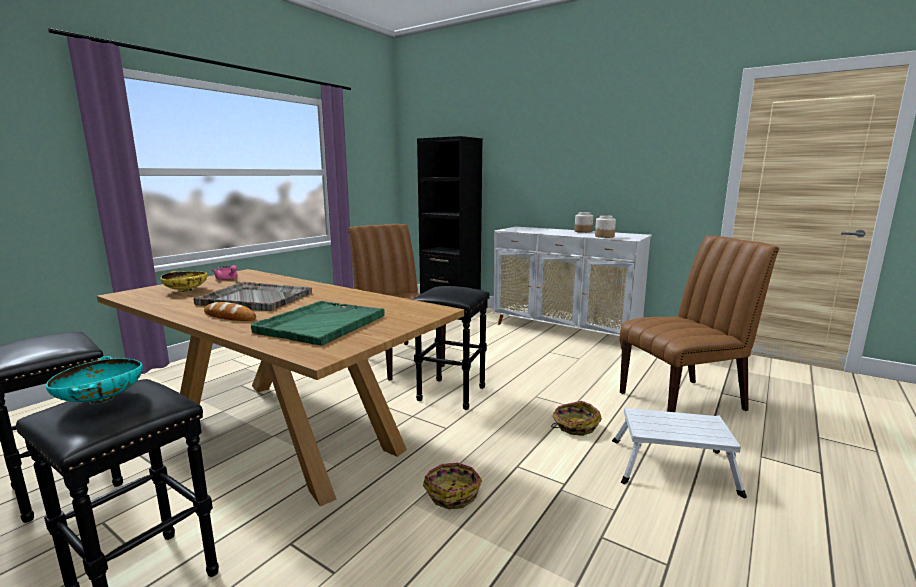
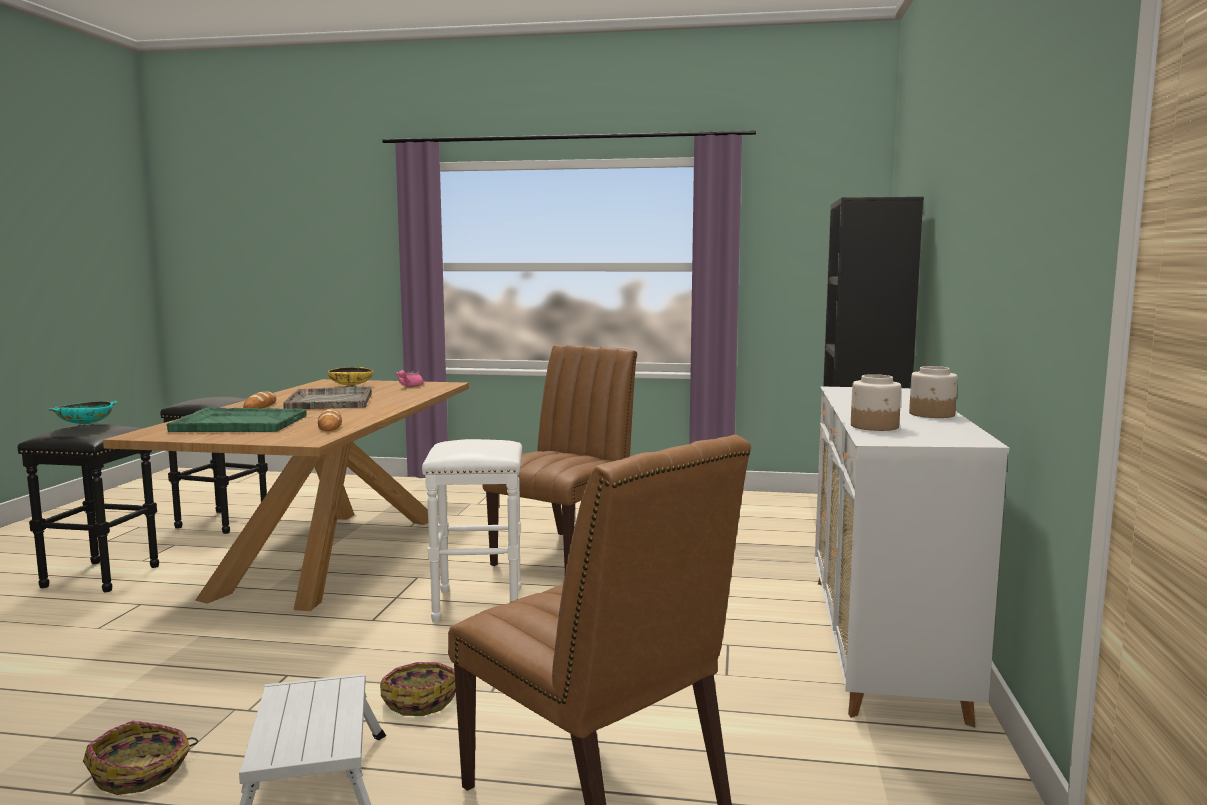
camera: 65 degrees right, 5 degrees down
black stool [413,286,490,410] -> white stool [422,439,522,622]
basket [423,463,482,509] -> basket moved to [83,721,198,795]
none -> bread [318,409,342,431]

